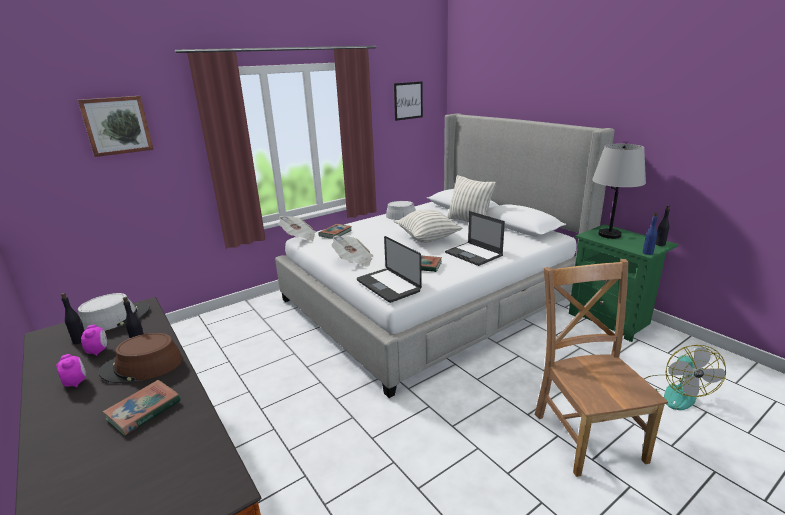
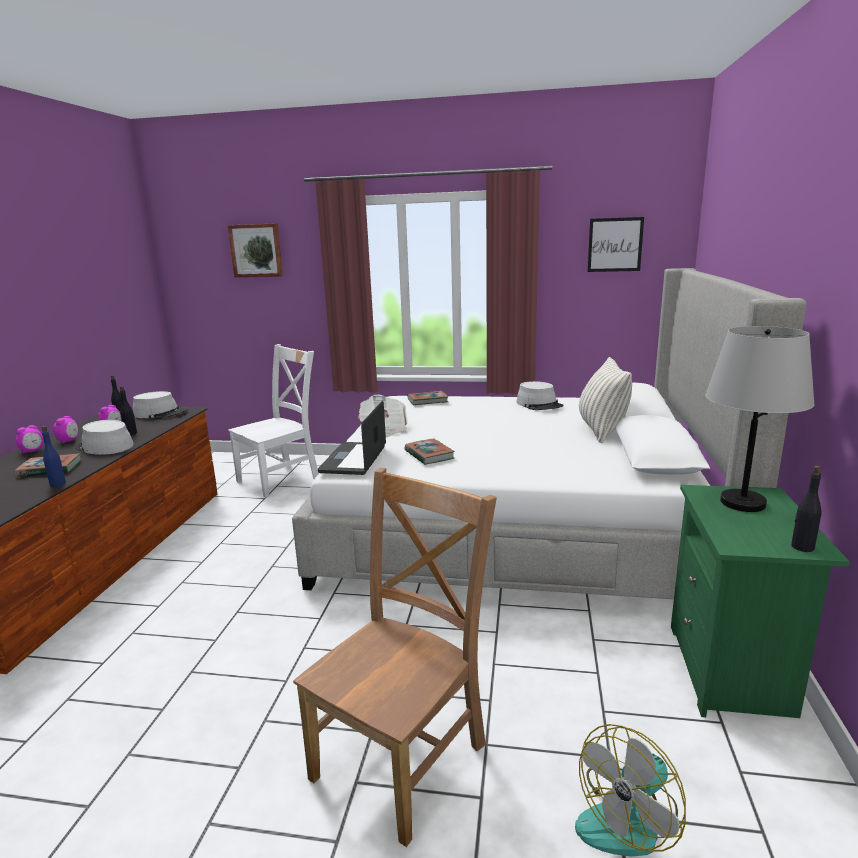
camera: 45 degrees right, 5 degrees down
brown hat [99,333,183,384] -> grey hat [75,420,134,455]
newspaper [279,216,316,241] -> none
pillow [395,210,462,243] -> none
laptop [445,211,505,266] -> none
blue bottle [643,213,658,255] -> blue bottle moved to [41,426,66,487]
none -> alarm clock [16,425,44,454]
none -> white chair [228,344,319,498]

